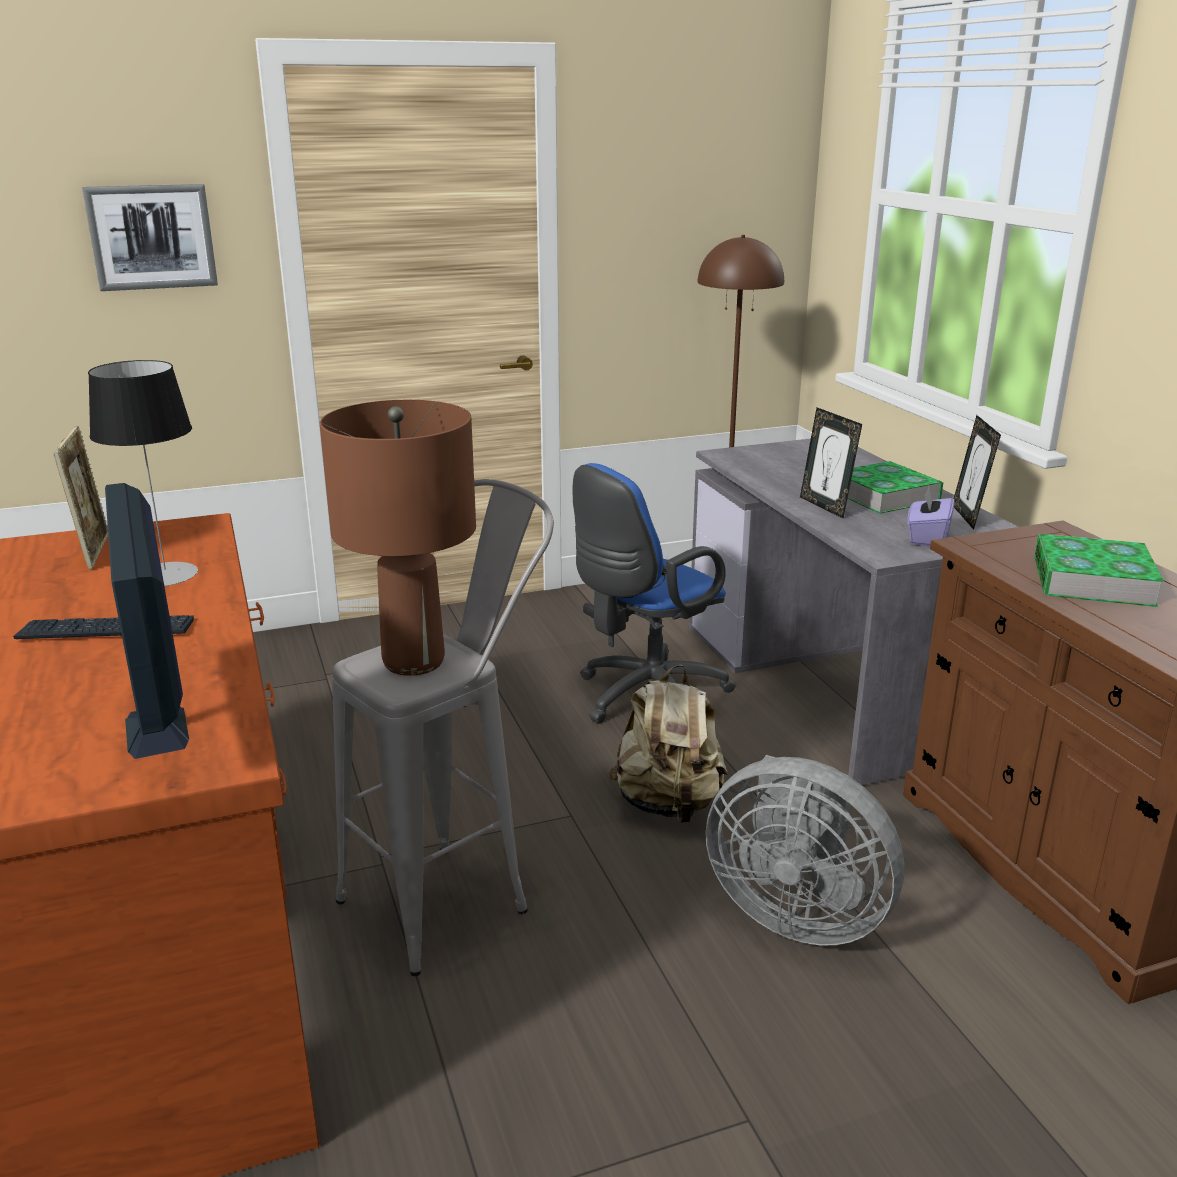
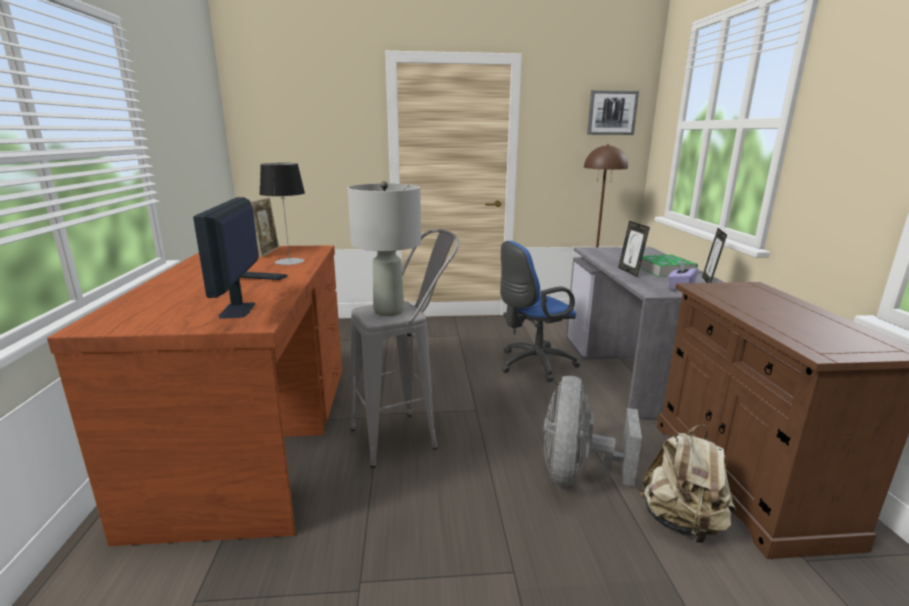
camera: 15 degrees right, 5 degrees down
picture [82,184,218,291] -> picture moved to [587,90,639,135]
brown table lamp [320,400,476,676] -> grey table lamp [348,181,421,316]
beige backpack [609,665,728,823] -> beige backpack moved to [637,425,736,543]
grey fan [705,755,905,945] -> grey fan turned 60 degrees clockwise [544,376,642,486]
book [1034,534,1164,607] -> none

